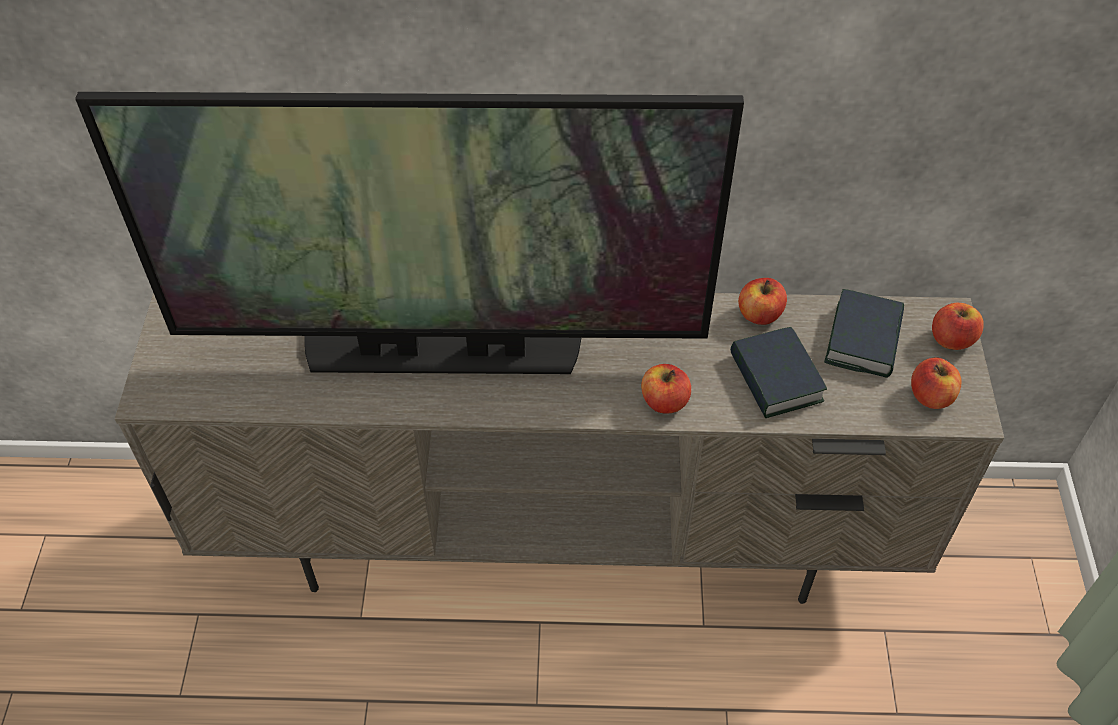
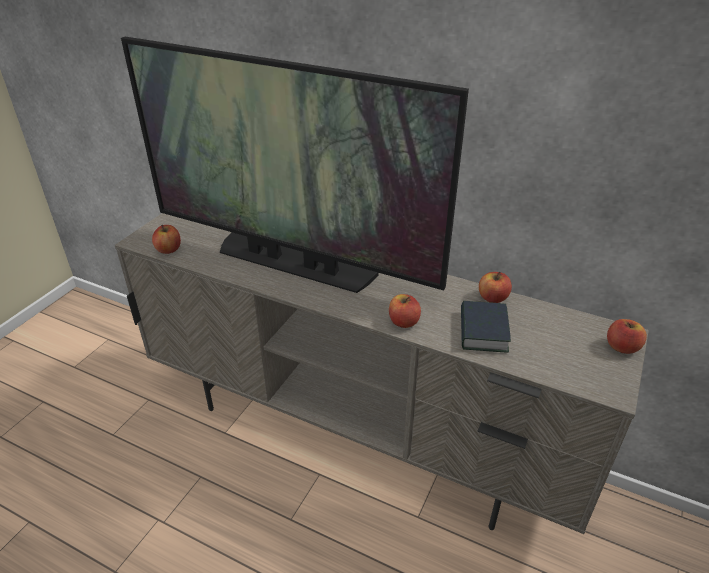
camera: 25 degrees right, 15 degrees down
book [824,289,904,378] -> none
apple [911,357,962,409] -> apple moved to [152,225,181,254]

